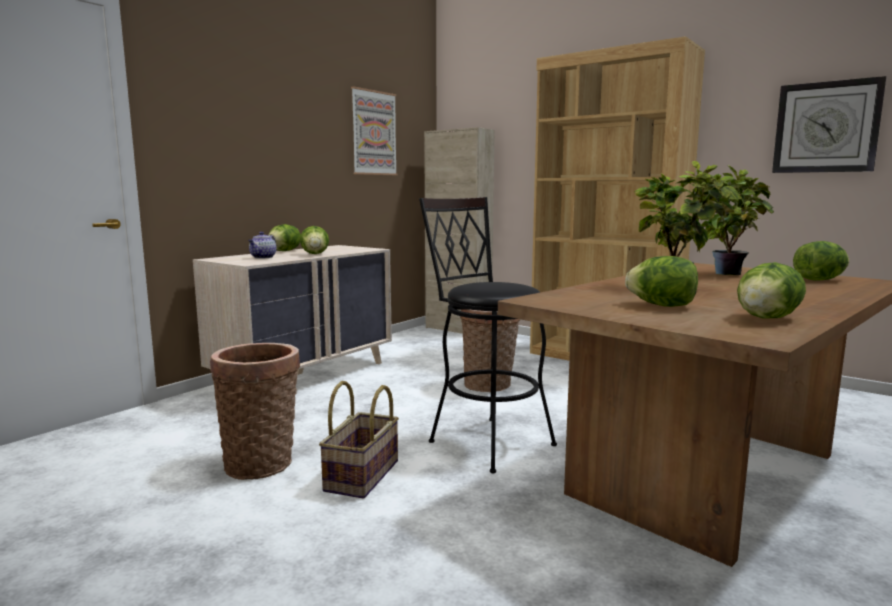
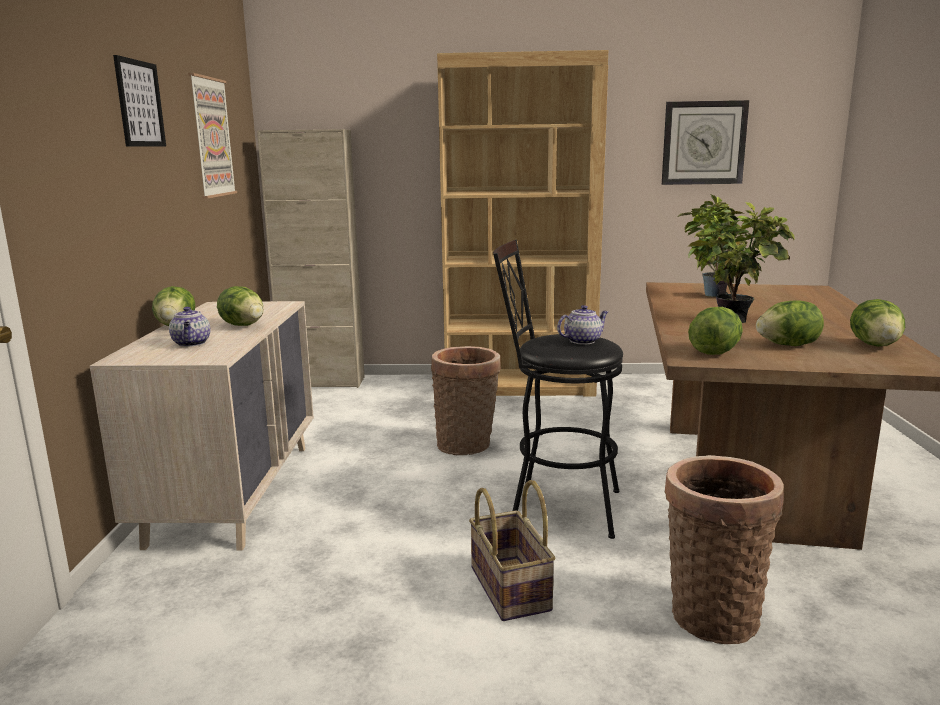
camera: 35 degrees left, 5 degrees up
basket [210,343,300,480] -> basket moved to [665,455,784,644]
lettuce [793,241,849,281] -> lettuce moved to [688,307,743,355]
none -> picture [113,55,166,147]
none -> teapot [557,305,608,345]

